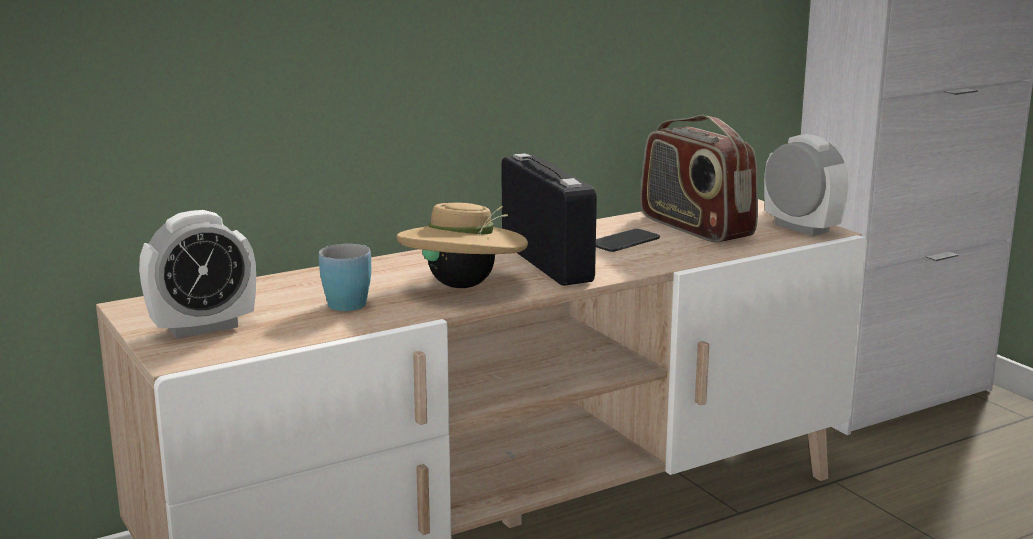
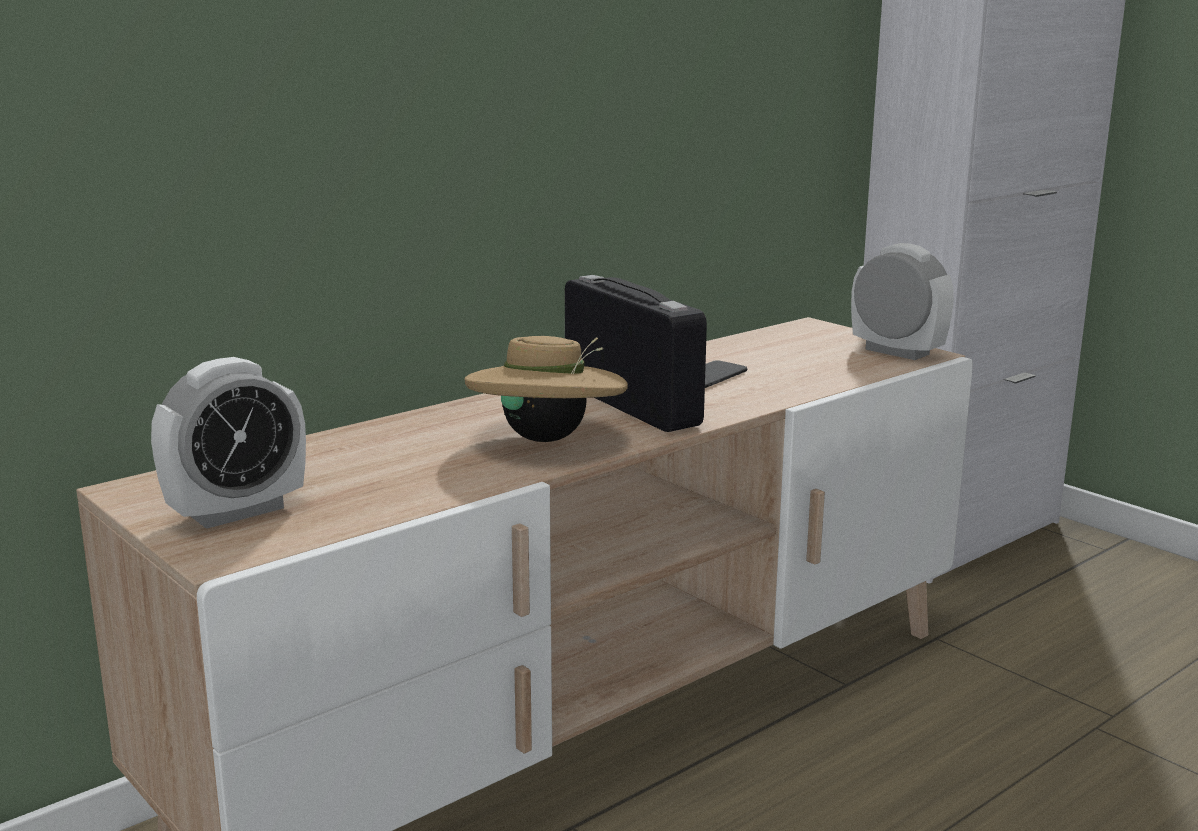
camera: 10 degrees left, 0 degrees up
blue mug [319,244,371,311] -> none
radio [640,115,758,242] -> none

